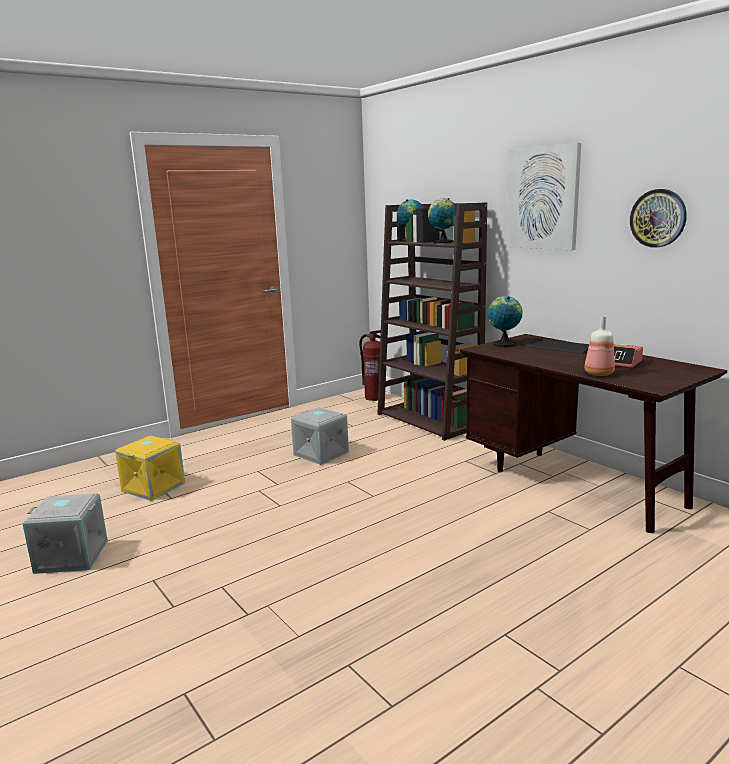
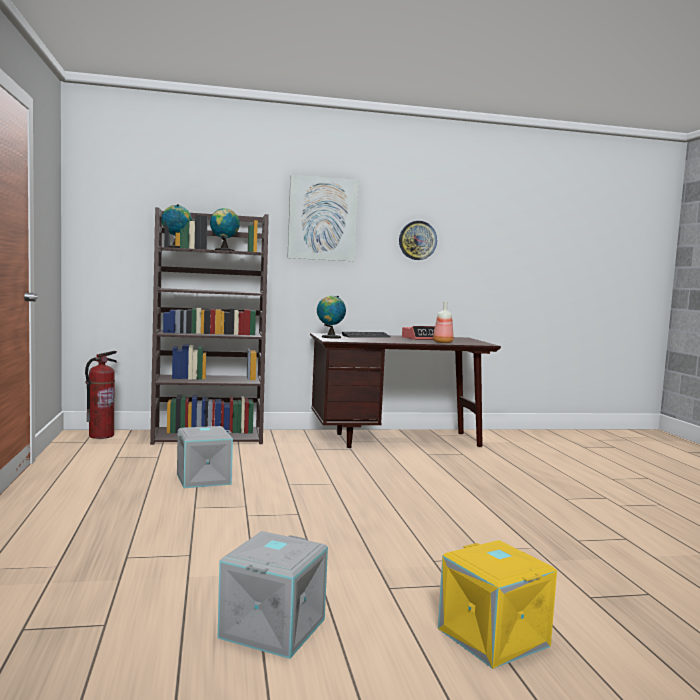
camera: 65 degrees left, 10 degrees down
yellow storage box [115,436,185,501] -> yellow storage box moved to [438,540,557,669]

